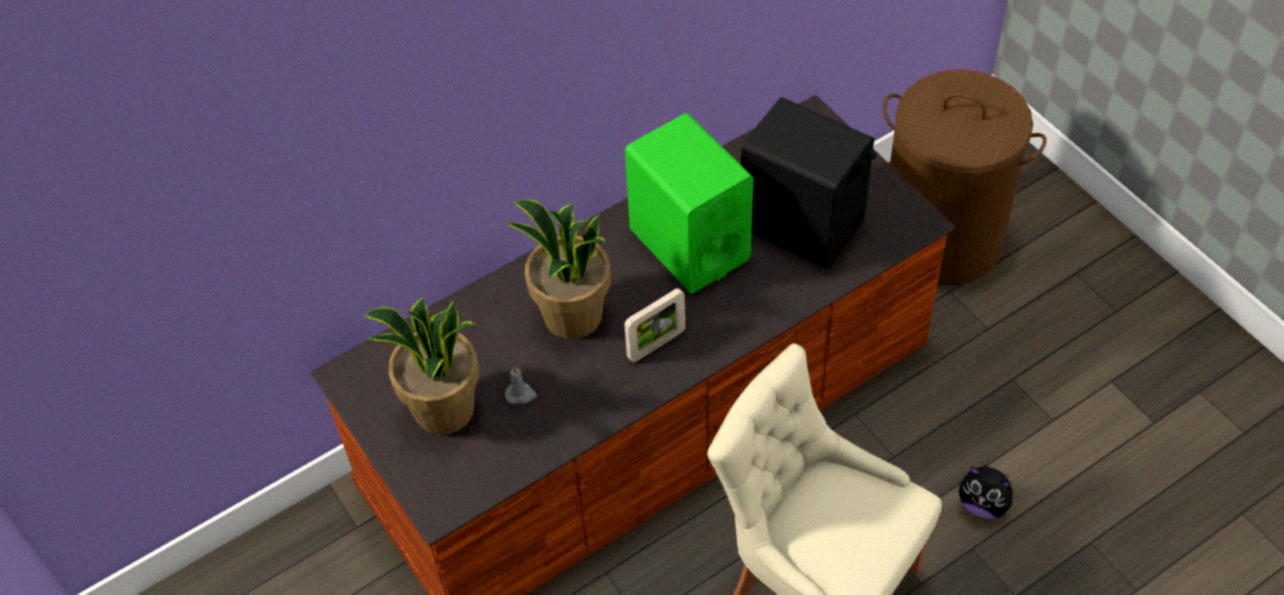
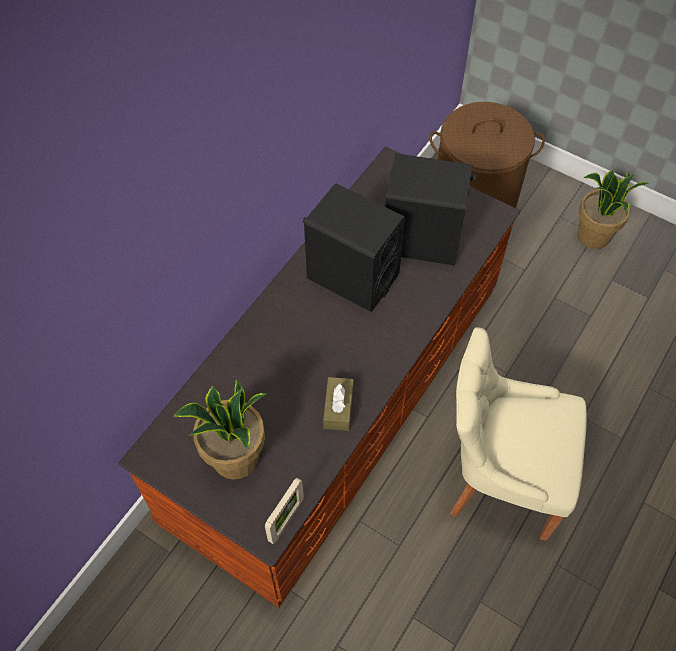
camera: 25 degrees left, 5 degrees up
potted plant [505,199,611,339] -> potted plant moved to [577,169,649,249]
grey candle [505,366,537,404] -> none
picture frame [624,288,685,363] -> picture frame moved to [265,478,304,544]
green speaker [625,113,754,294] -> black speaker [303,184,405,312]
plush toy [959,465,1021,519] -> none
none -> brown tissue box [323,377,353,431]

